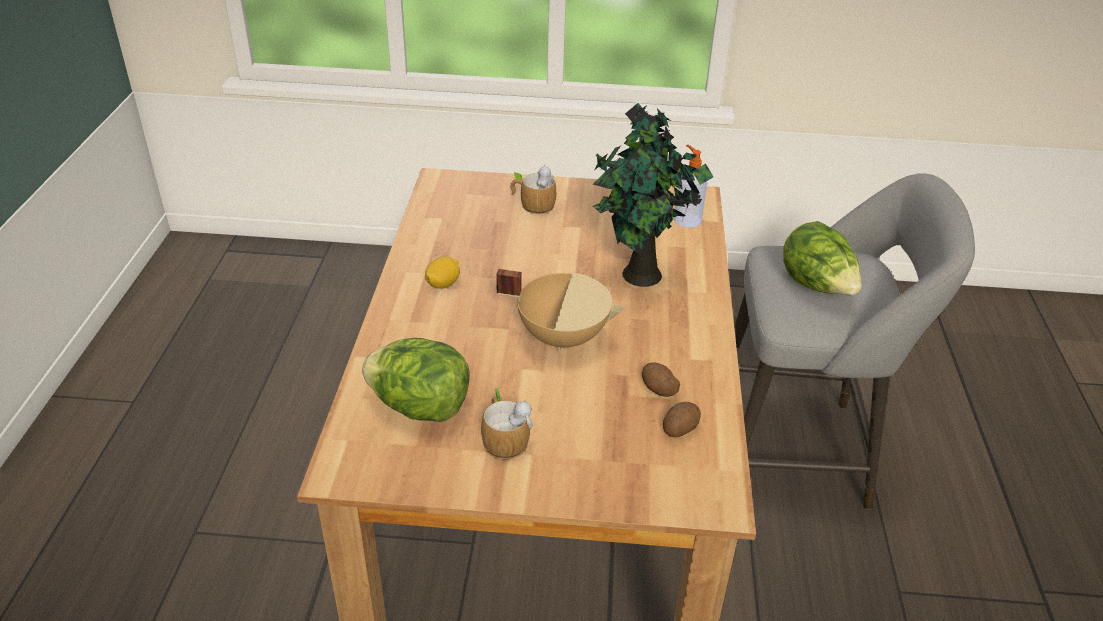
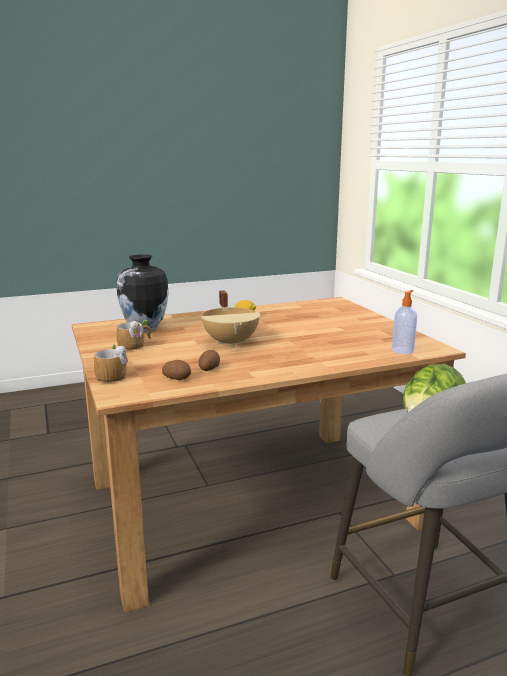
camera: 65 degrees right, 20 degrees down
lettuce [362,338,470,422] -> vase [116,254,168,332]
mug [510,165,556,214] -> mug moved to [94,344,128,383]
potted plant [593,103,713,287] -> none

